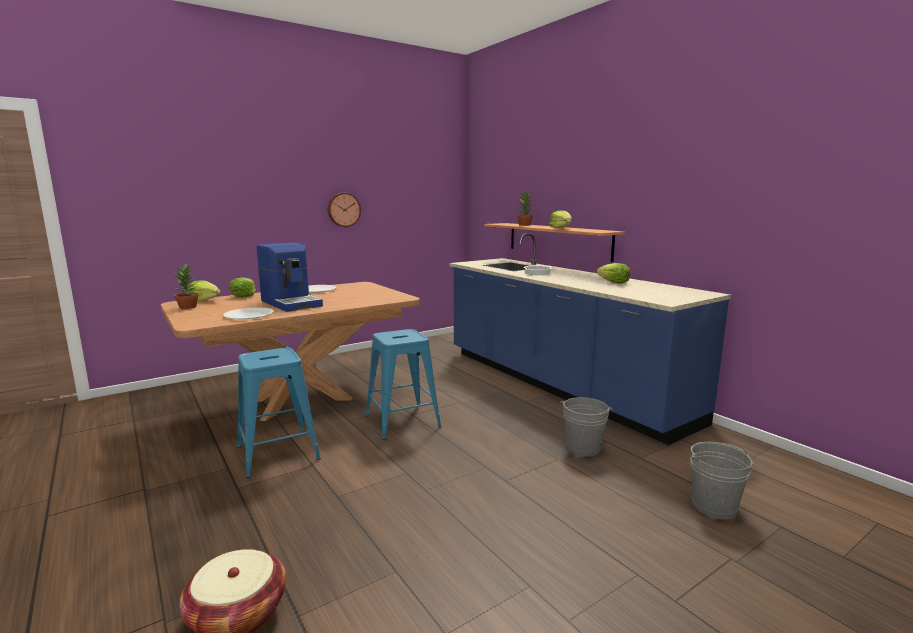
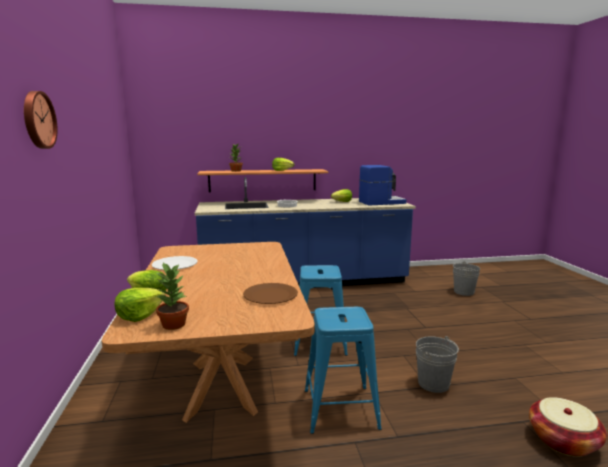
camera: 65 degrees left, 0 degrees up
white plate [223,308,274,319] -> brown plate [243,283,298,304]
coffee machine [257,243,323,312] -> coffee machine moved to [359,165,406,206]
wall clock [328,193,361,227] -> wall clock moved to [24,91,58,149]
grey bucket [560,397,613,457] -> grey bucket moved to [416,336,459,393]

